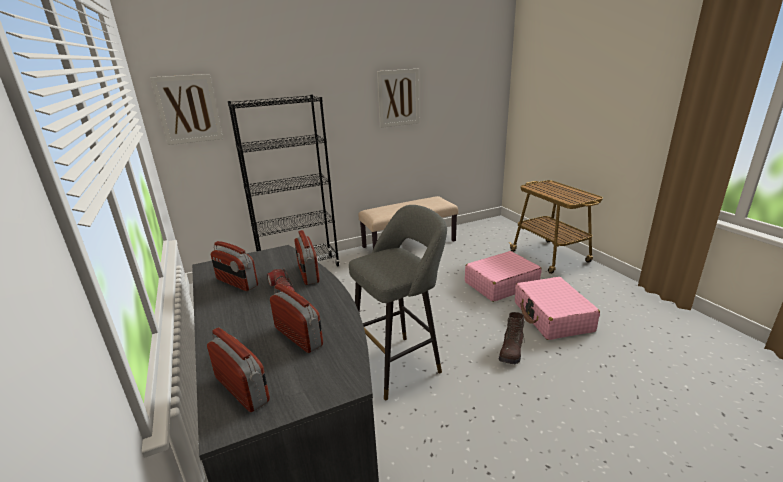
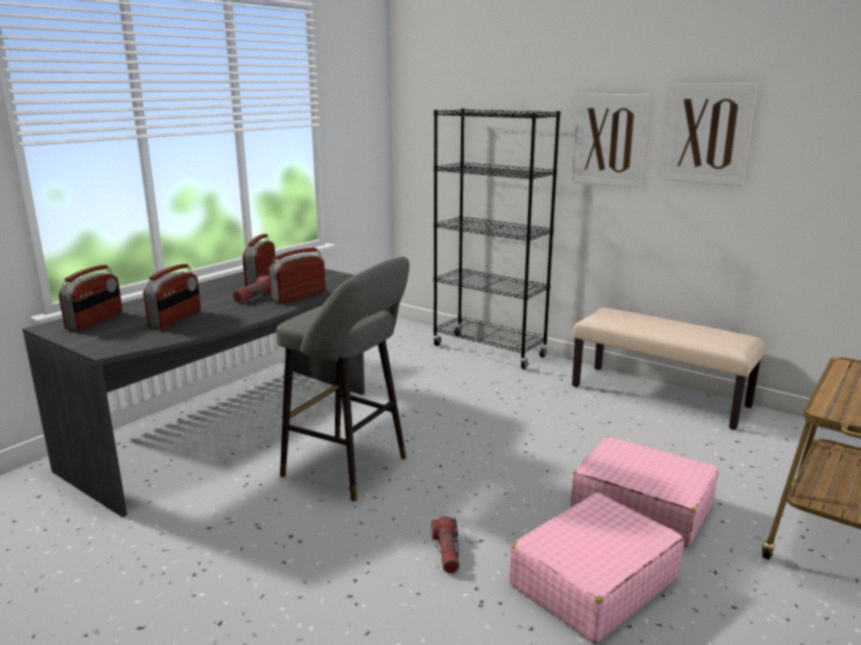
camera: 60 degrees right, 5 degrees down
picture [150,74,223,145] -> picture moved to [572,94,650,188]
brown boot [499,312,525,364] -> flashlight [431,516,459,573]

